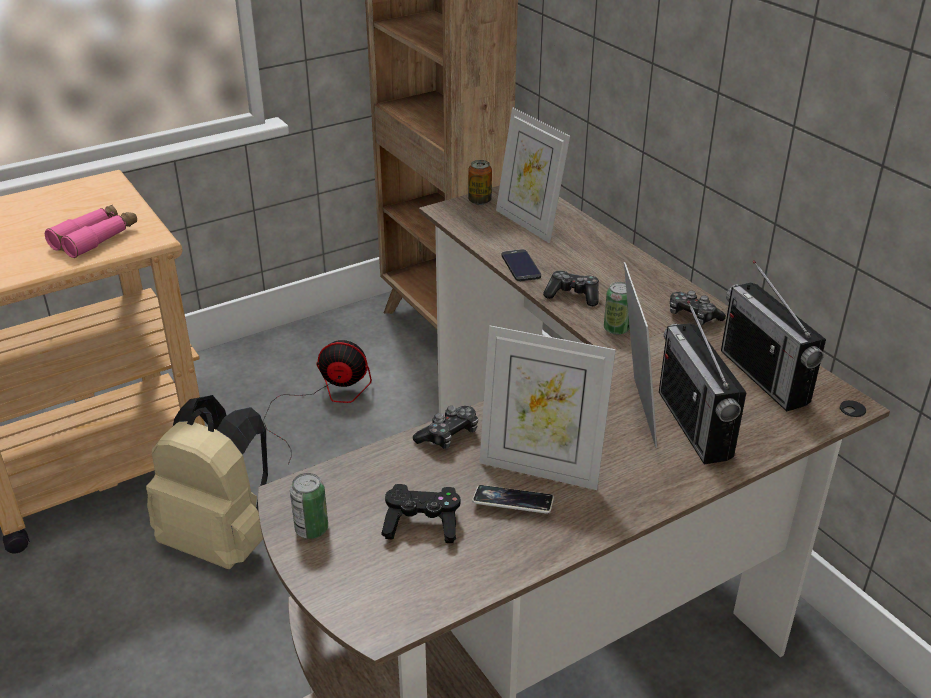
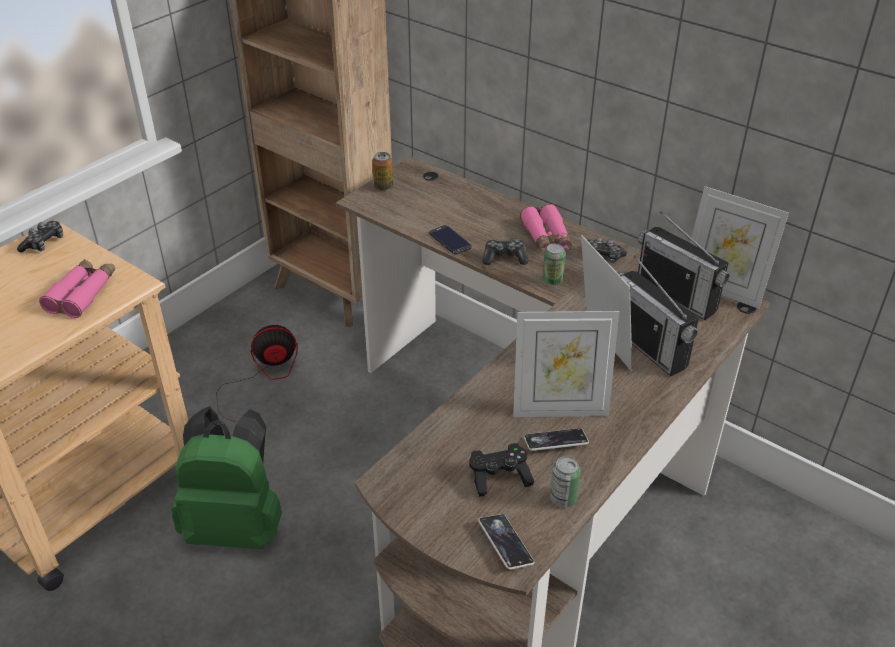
camera: 20 degrees left, 5 degrees up
beige backpack [146,395,268,569] -> green backpack [171,406,282,549]
can [290,473,328,539] -> can moved to [550,456,581,507]
game controller [413,406,478,449] -> game controller moved to [17,221,63,253]
picture frame [496,108,570,243] -> picture frame moved to [690,186,789,309]
none -> phone [478,514,534,570]
none -> pink binoculars [520,204,572,252]

